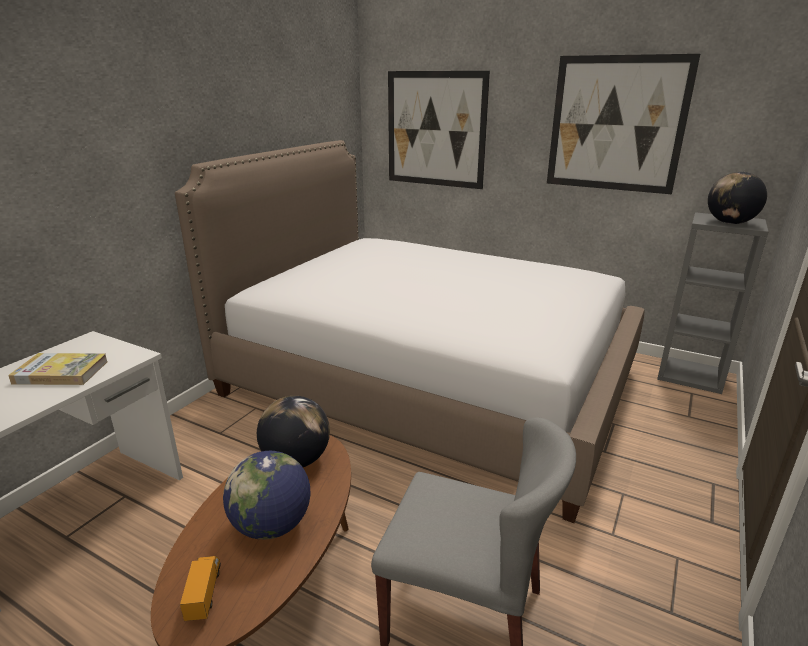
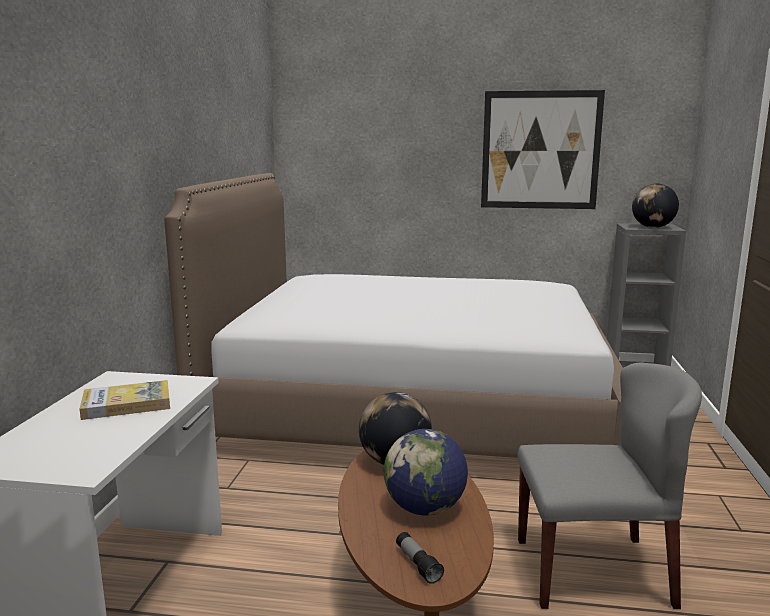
camera: 20 degrees left, 10 degrees down
toy truck [180,556,221,621] -> flashlight [396,532,444,584]
picture [388,71,490,189] -> none

